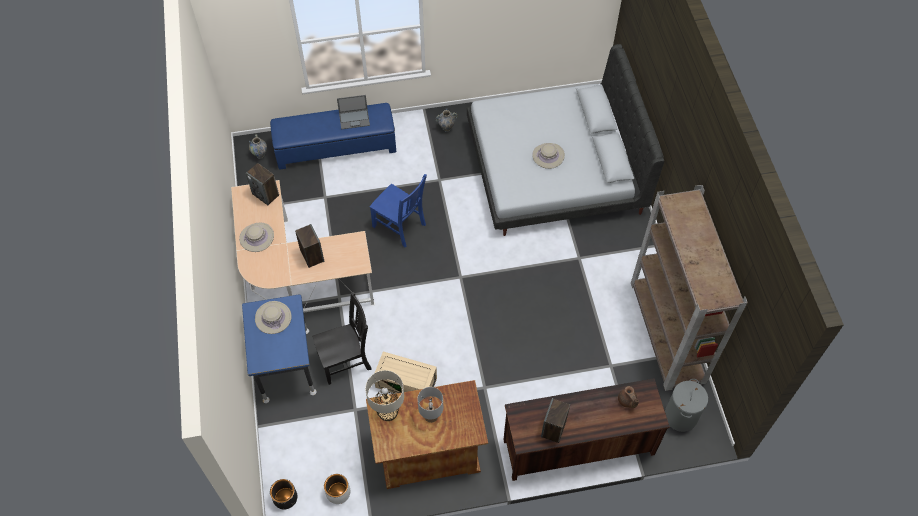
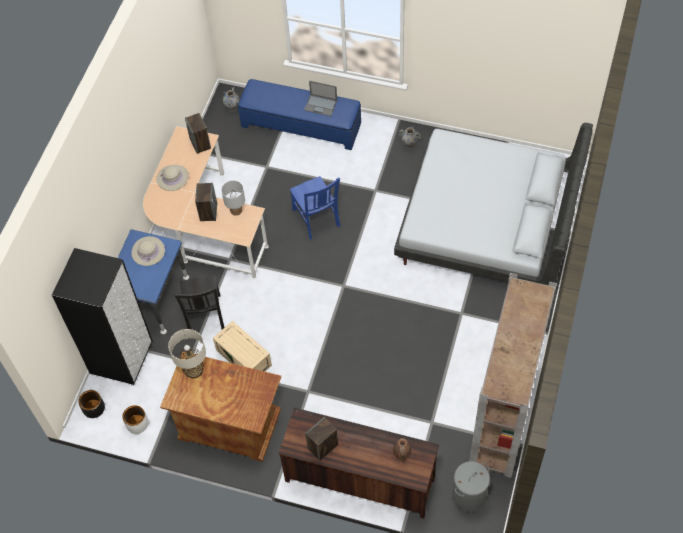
camera: 30 degrees right, 0 degrees up
black chair [312,292,372,385] -> black chair turned 75 degrees clockwise [174,275,224,329]
grey table lamp [418,387,443,423] -> grey table lamp moved to [221,180,245,216]
beige hat [532,143,565,169] -> none
none -> wardrobe [52,248,152,386]

